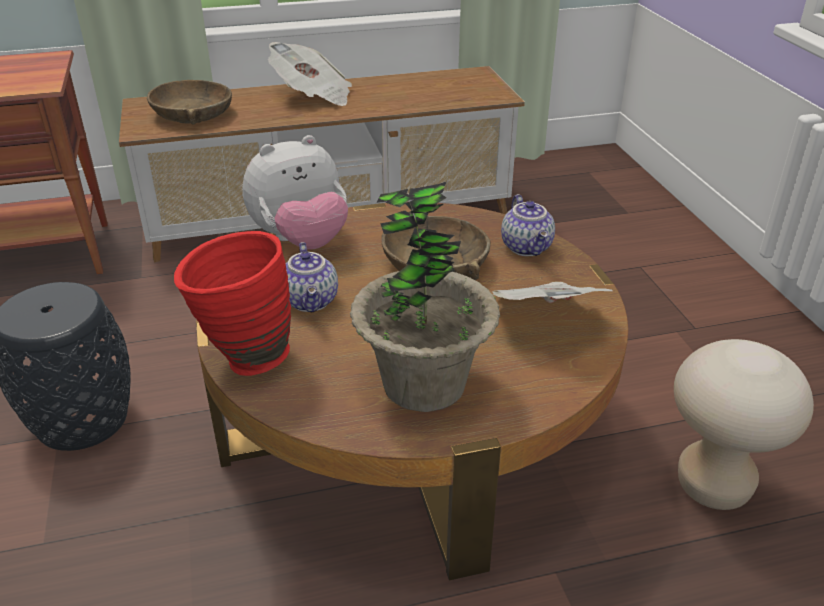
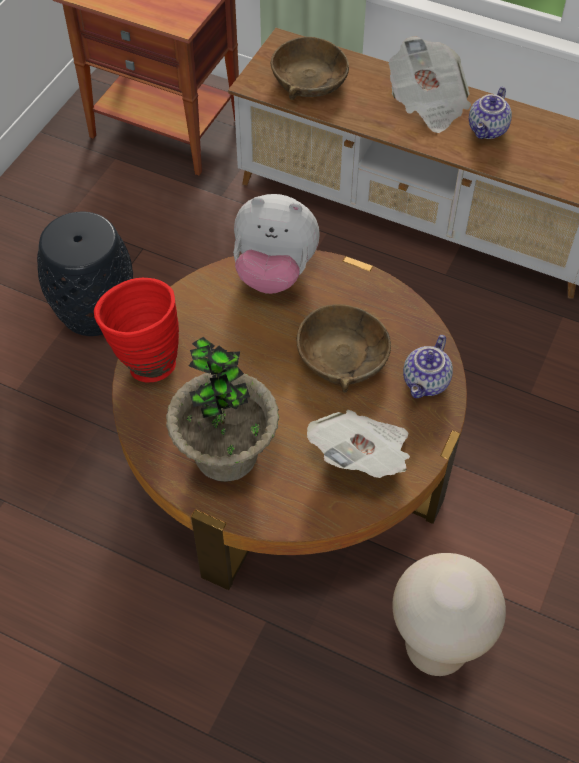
camera: 40 degrees right, 20 degrees up
teapot [286,242,338,313] -> teapot moved to [469,86,512,139]

